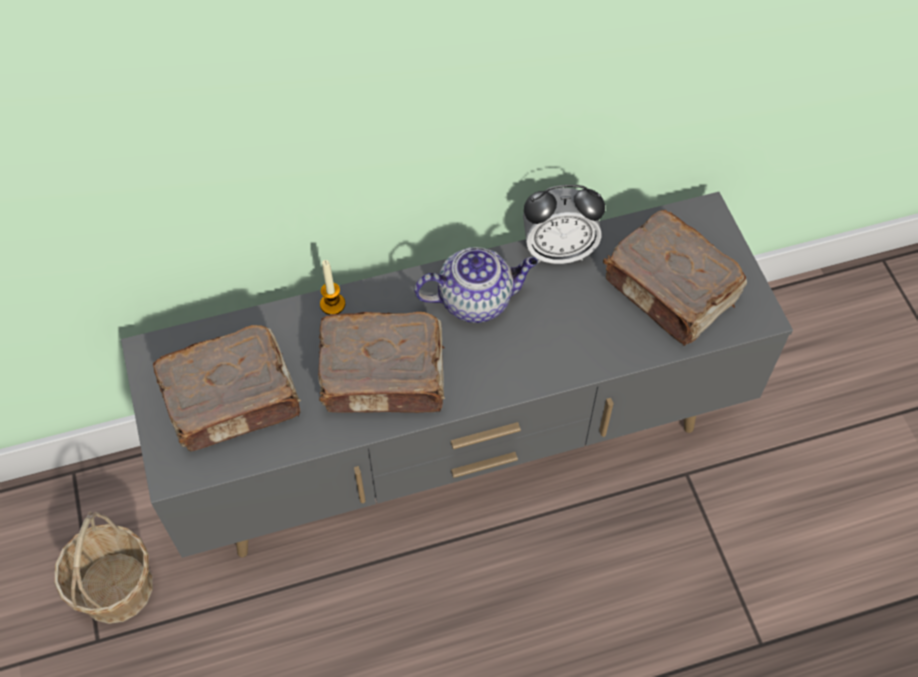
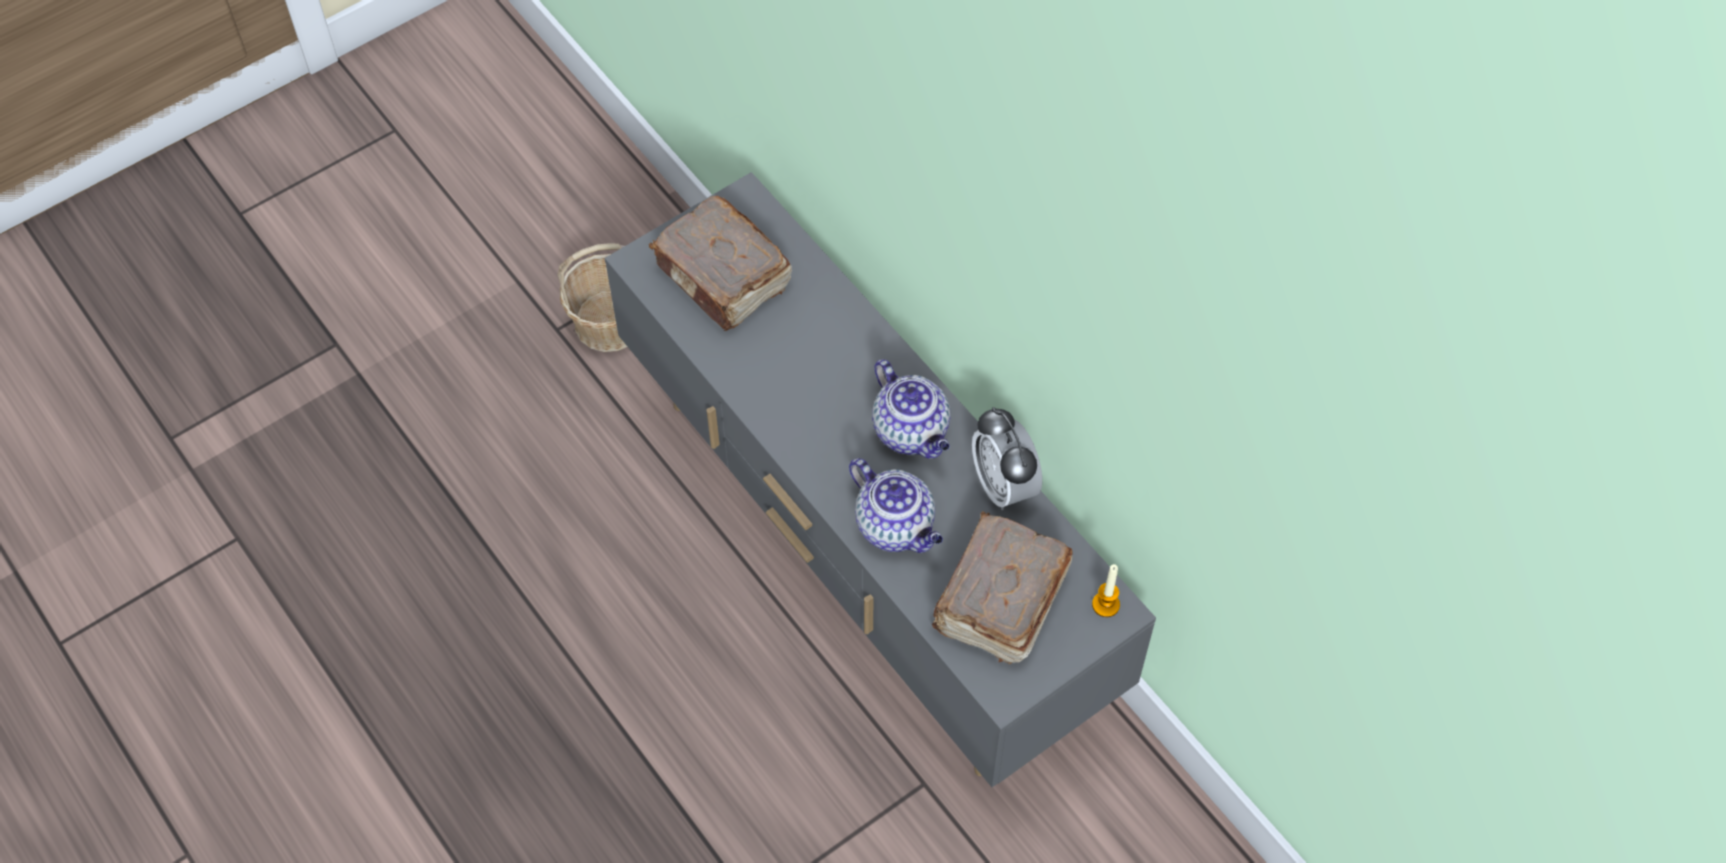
camera: 70 degrees right, 0 degrees up
brown book [318,312,445,413] -> none
candle [320,260,345,315] -> candle moved to [1092,564,1120,617]
none -> teapot [849,458,943,553]

